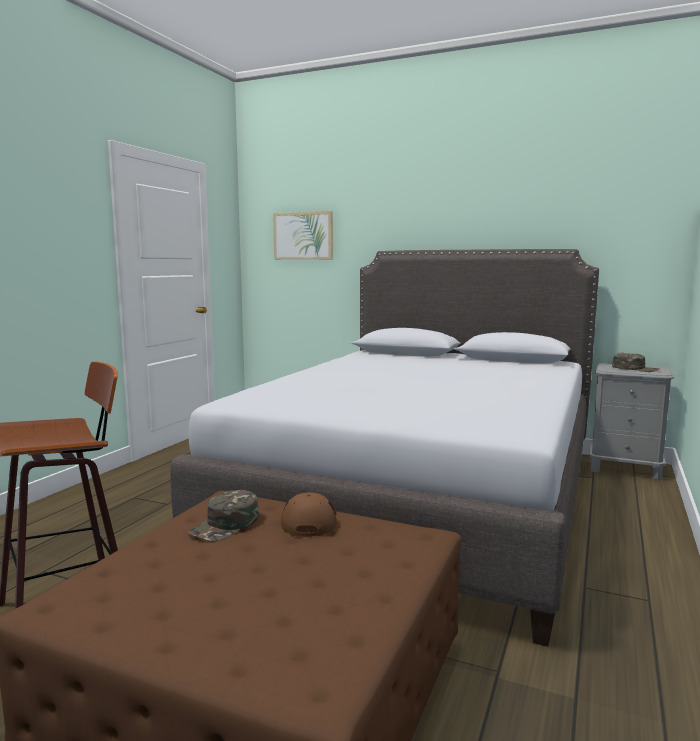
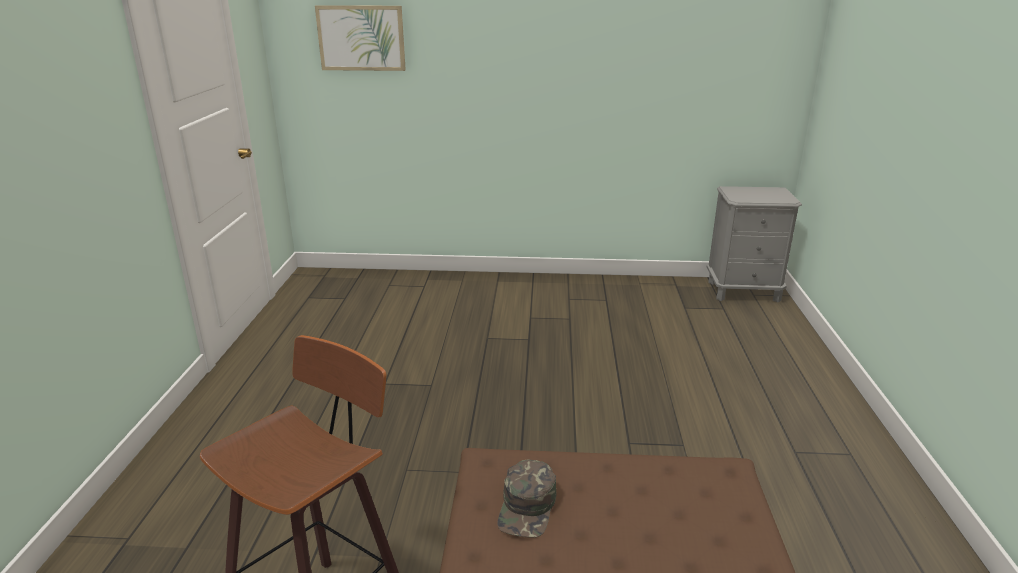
camera: 20 degrees left, 15 degrees up
grey bed [170,249,599,647] -> none
brown cap [281,492,337,537] -> none
green cap [612,353,660,372] -> none

